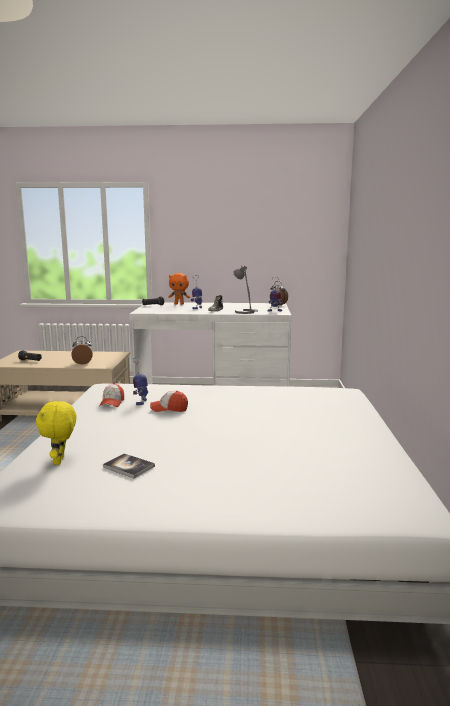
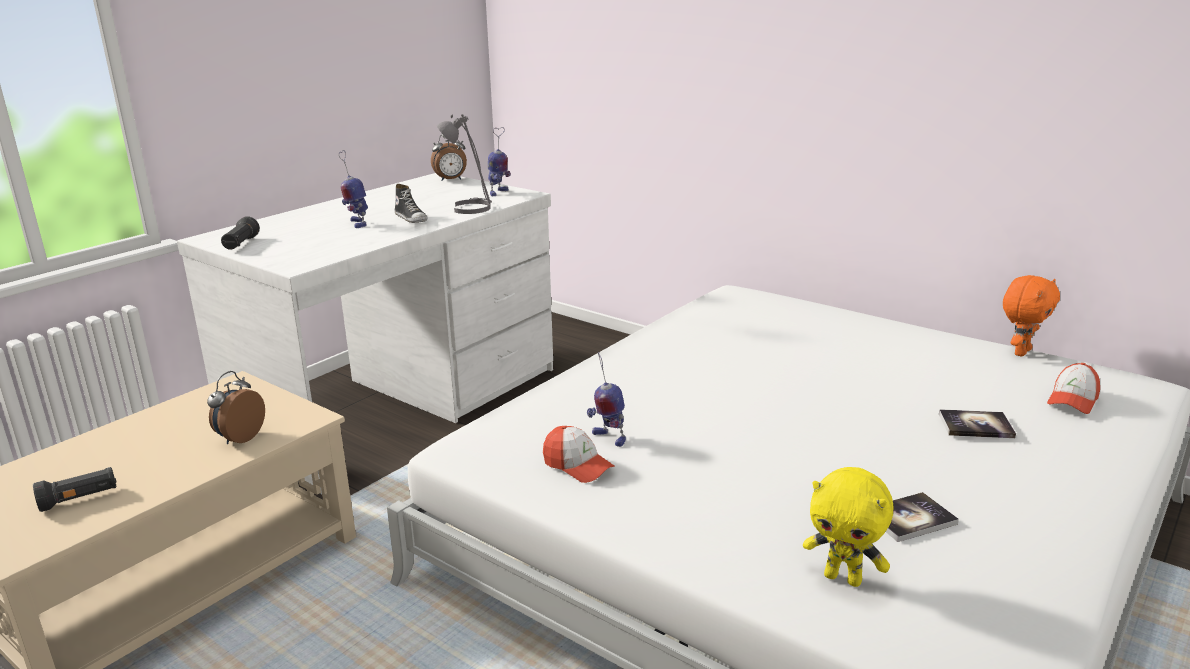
camera: 55 degrees left, 10 degrees up
cap [150,391,188,412] -> cap moved to [1047,363,1100,414]
orange plush toy [168,273,190,305] -> orange plush toy moved to [1003,275,1060,356]
none -> book [939,409,1016,438]

